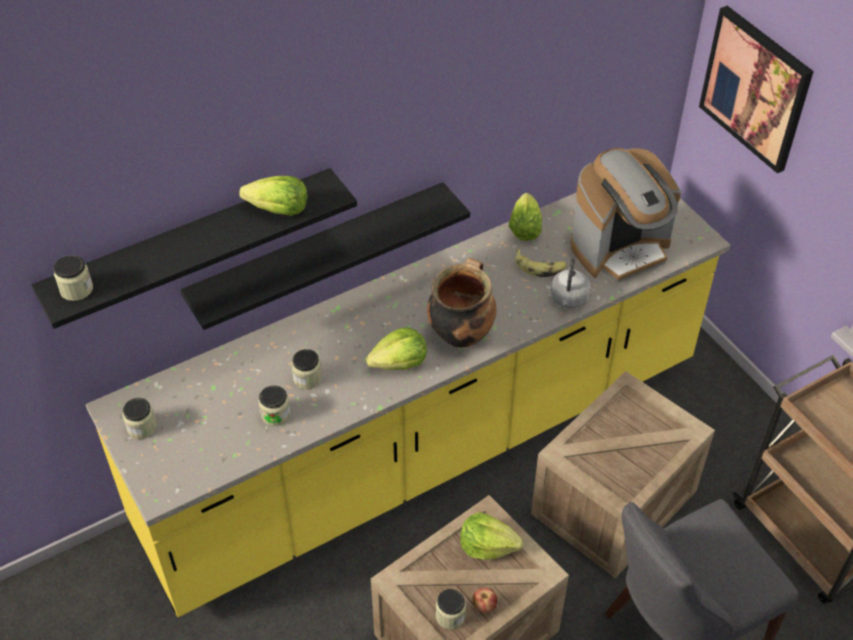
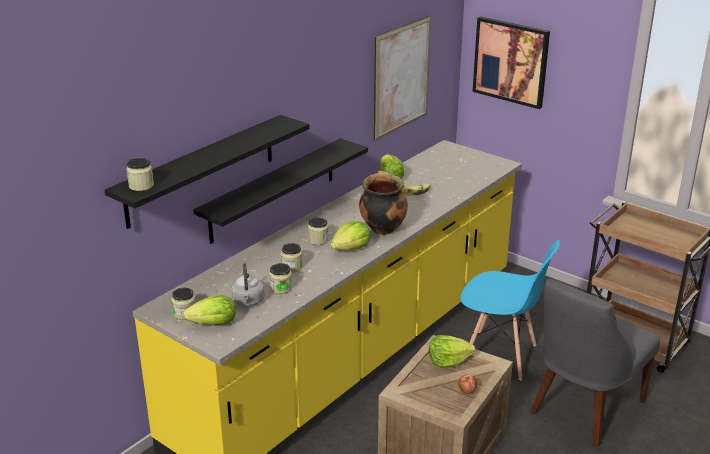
camera: 20 degrees left, 20 degrees down
lettuce [239,176,307,216] -> lettuce moved to [183,295,236,325]
jar [436,589,466,629] -> jar moved to [308,217,328,245]
crate [531,371,715,578] -> blue chair [460,240,560,380]
grey kettle [551,258,591,308] -> grey kettle moved to [231,263,265,306]
coffee machine [570,148,681,283] -> none
none -> picture [374,16,431,141]

